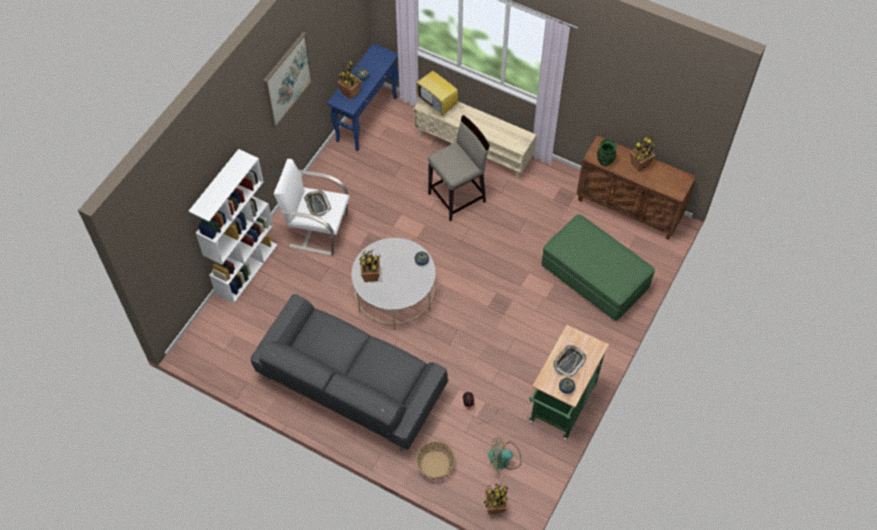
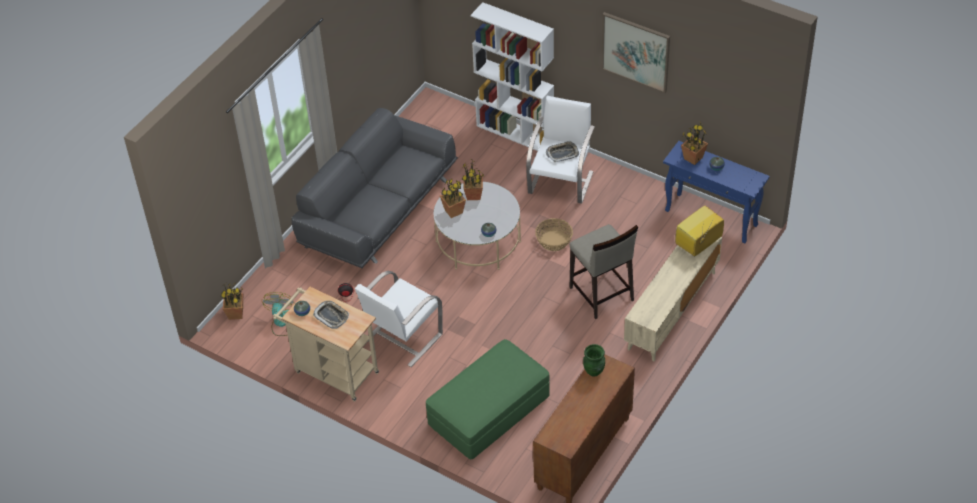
camera: 95 degrees right, 10 degrees down
basket [416,441,455,479] -> basket moved to [535,218,573,251]
green cart [529,325,609,439] -> beige cart [273,287,379,402]
potted plant [630,133,656,171] -> potted plant moved to [440,179,466,218]
none -> white armchair [355,271,443,367]

